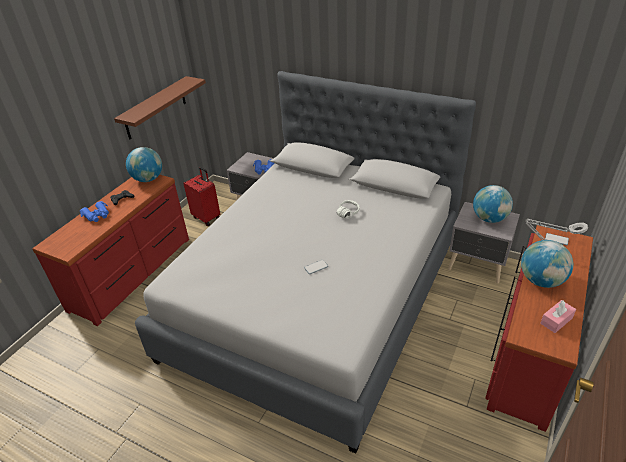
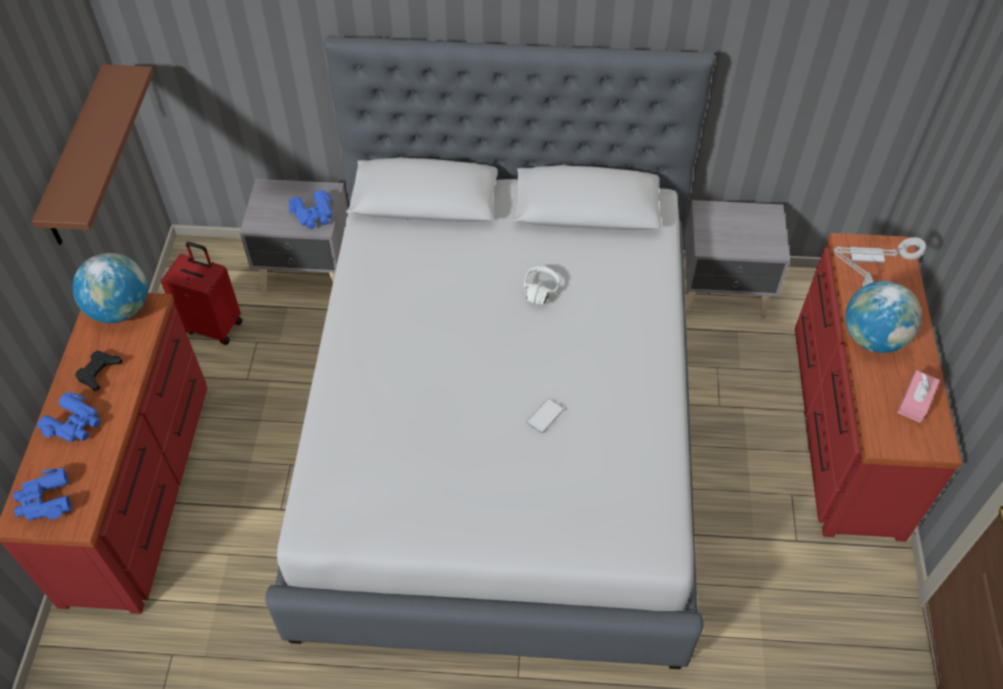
camera: 25 degrees left, 15 degrees up
globe [473,185,513,223] -> none
none -> blue binoculars [13,467,71,520]

